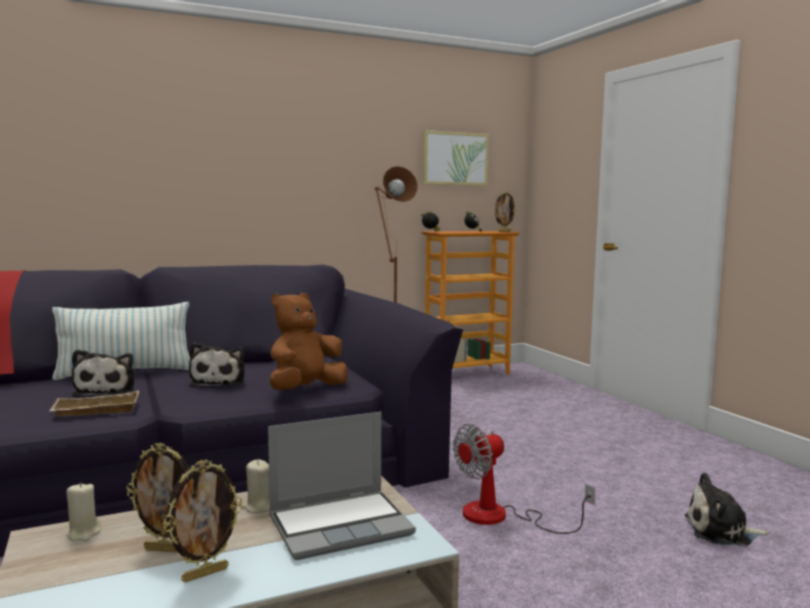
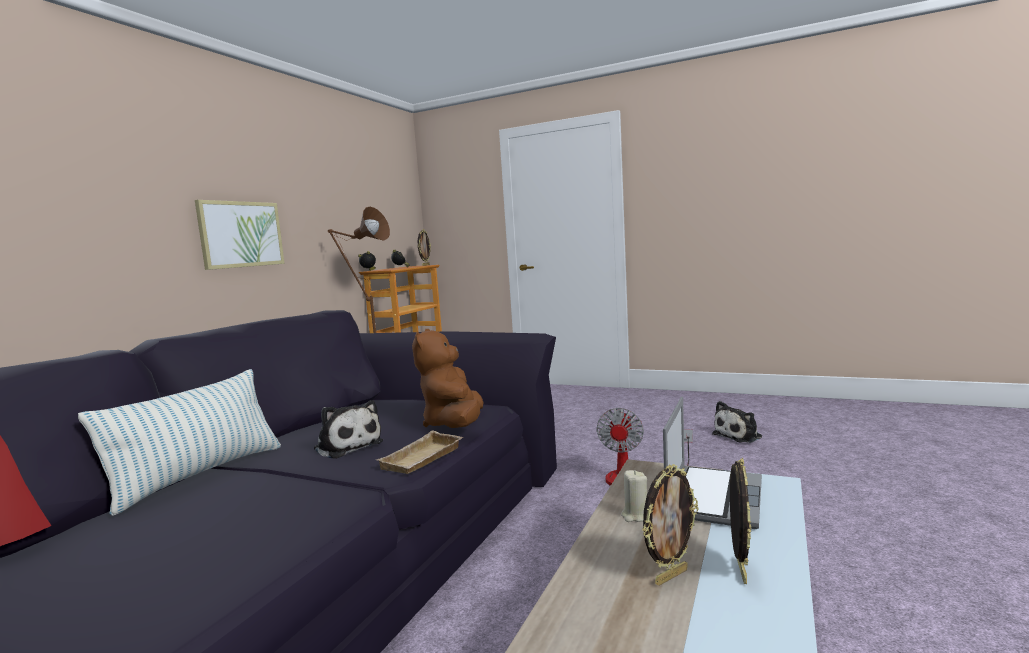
camera: 40 degrees left, 0 degrees up
beige tray [49,391,139,416] -> beige tray moved to [376,430,463,474]
beige candle [66,482,101,541] -> none
plush toy [72,349,135,397] -> none
picture [423,130,489,186] -> picture moved to [195,200,285,270]

